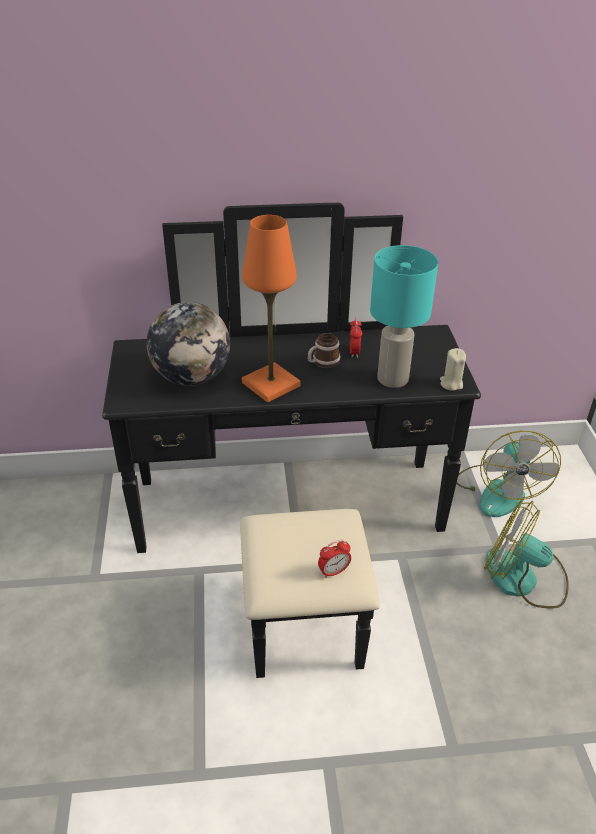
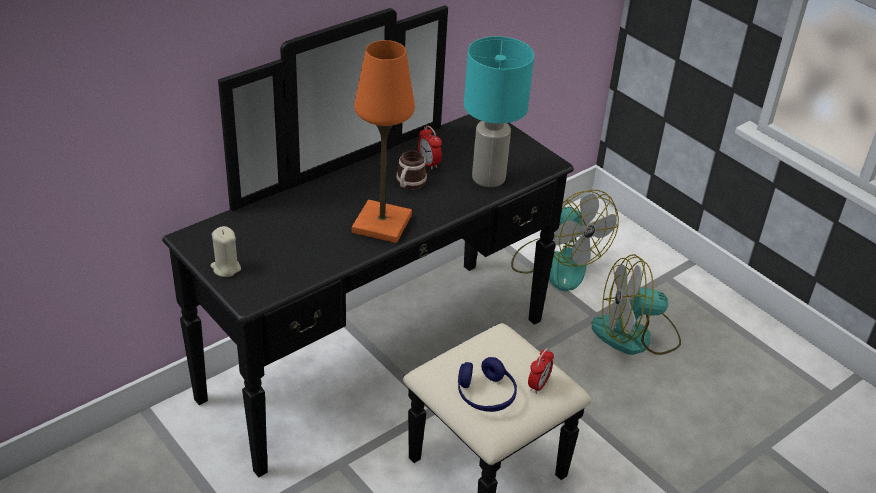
camera: 35 degrees left, 0 degrees up
globe [147,302,230,386] -> none
beige candle [440,348,466,391] -> beige candle moved to [211,226,241,277]
none -> blue headphones [458,357,517,412]

